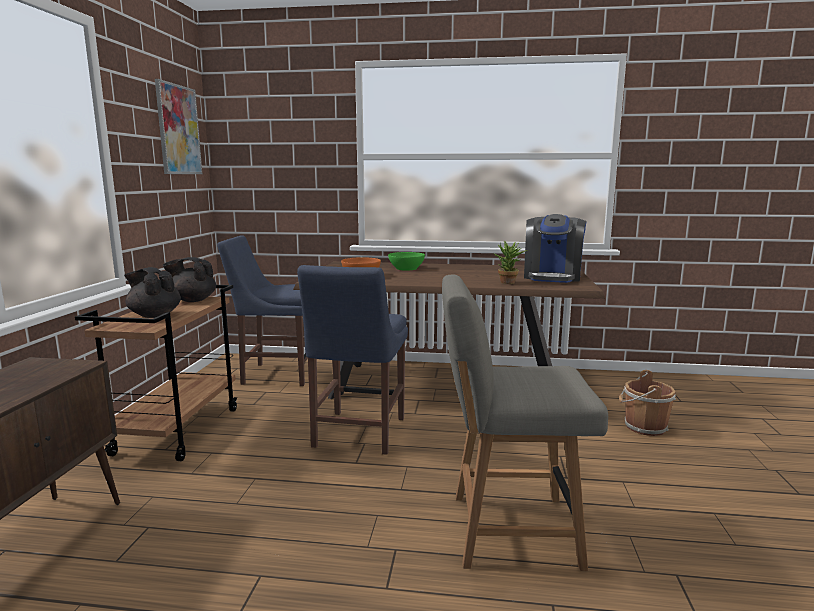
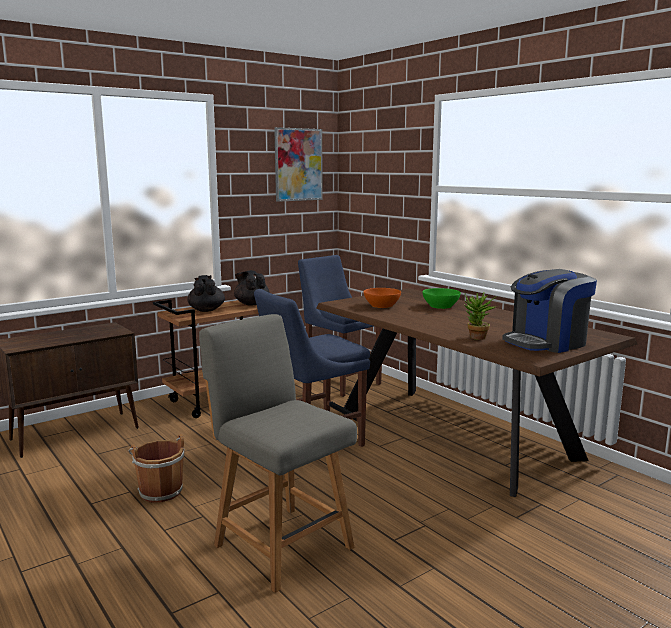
camera: 45 degrees right, 0 degrees up
brown bucket [619,370,676,436] -> brown bucket moved to [128,434,185,502]

